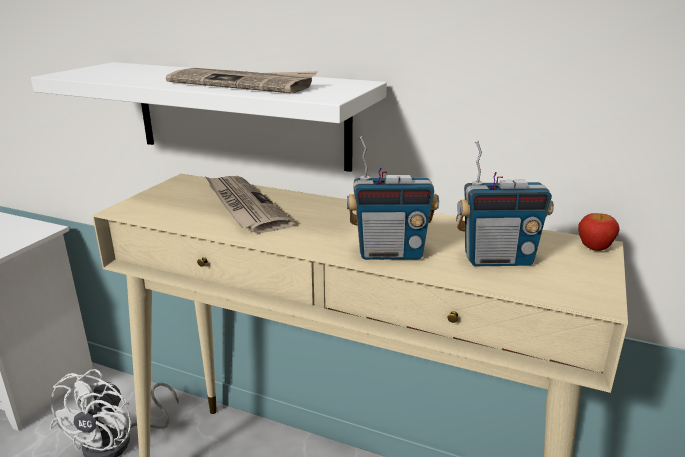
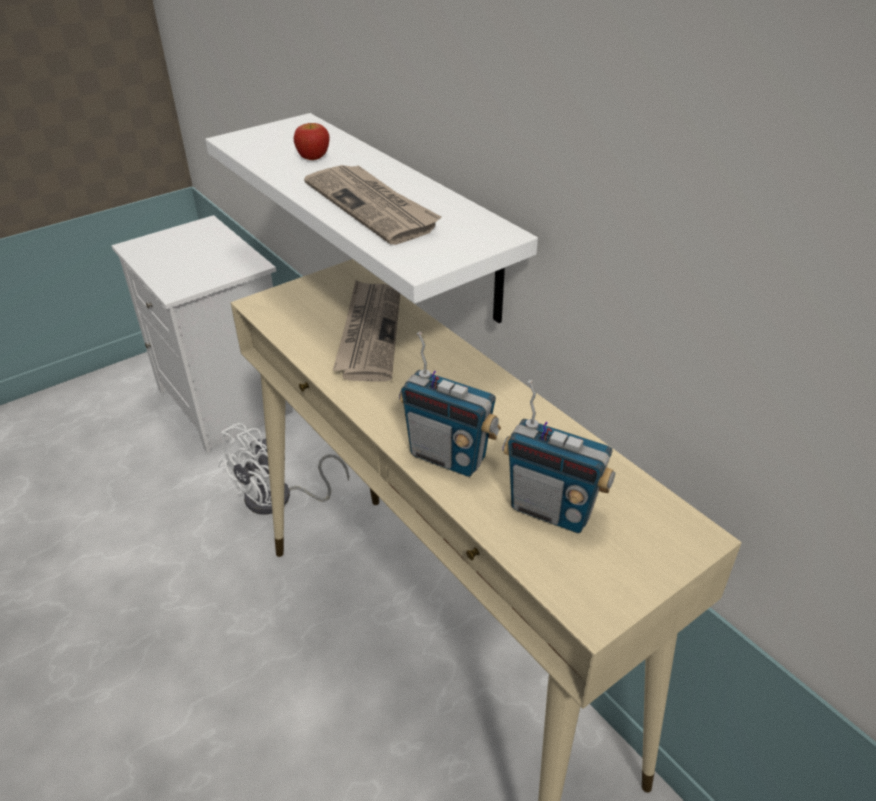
camera: 30 degrees right, 15 degrees up
apple [578,213,620,251] -> apple moved to [294,123,330,160]

